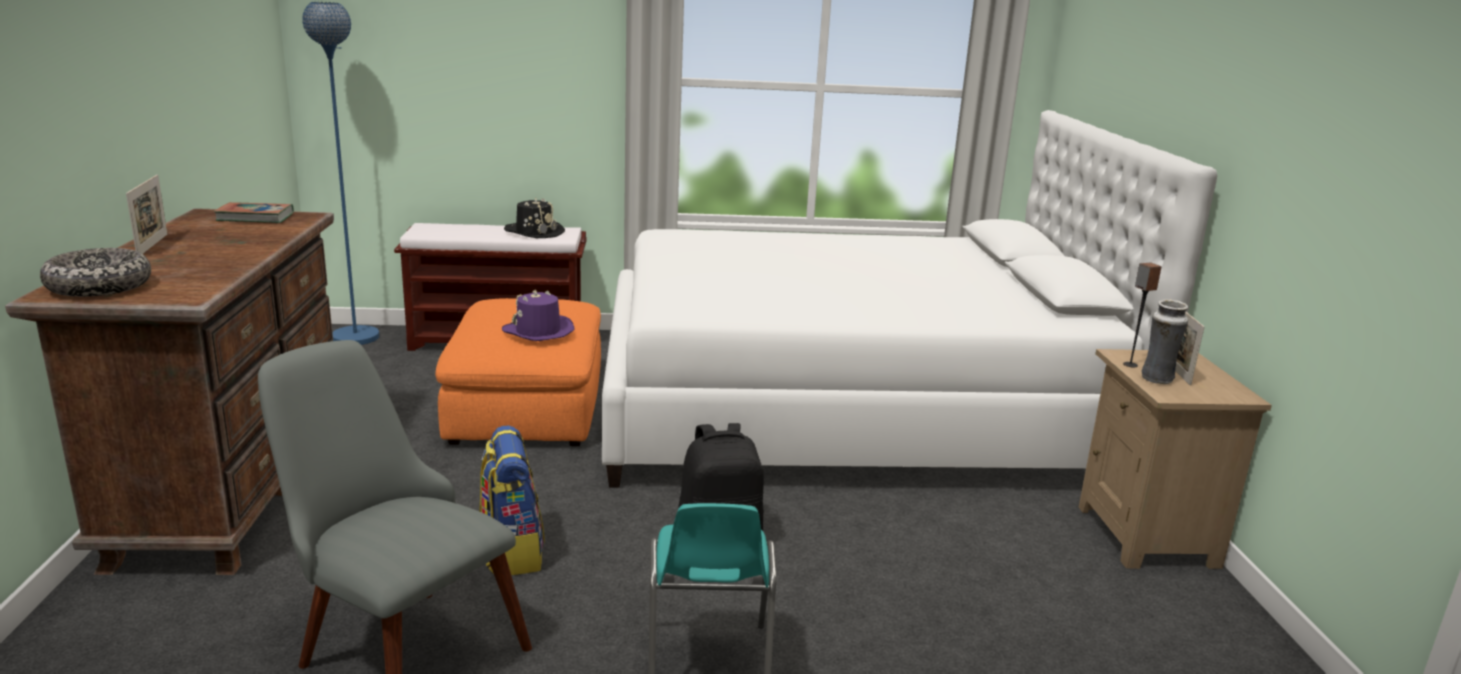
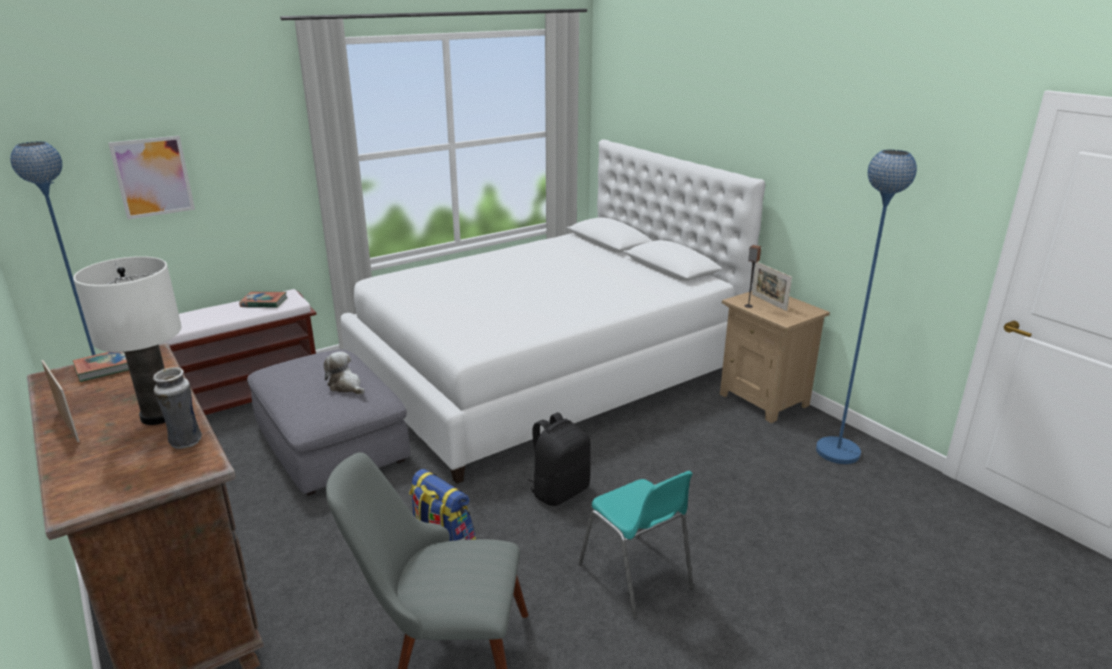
camera: 30 degrees left, 5 degrees up
bowl [40,248,151,297] -> none
orange ottoman [435,298,601,446] -> grey ottoman [247,349,410,496]
purple hat [502,290,575,341] -> plush toy [324,352,365,395]
black hat [504,198,565,238] -> book [239,292,287,308]
vase [1142,299,1188,384] -> vase moved to [153,367,202,449]
none -> white table lamp [73,256,182,425]
none -> picture [108,136,195,219]
none -> blue floor lamp [816,149,917,464]

